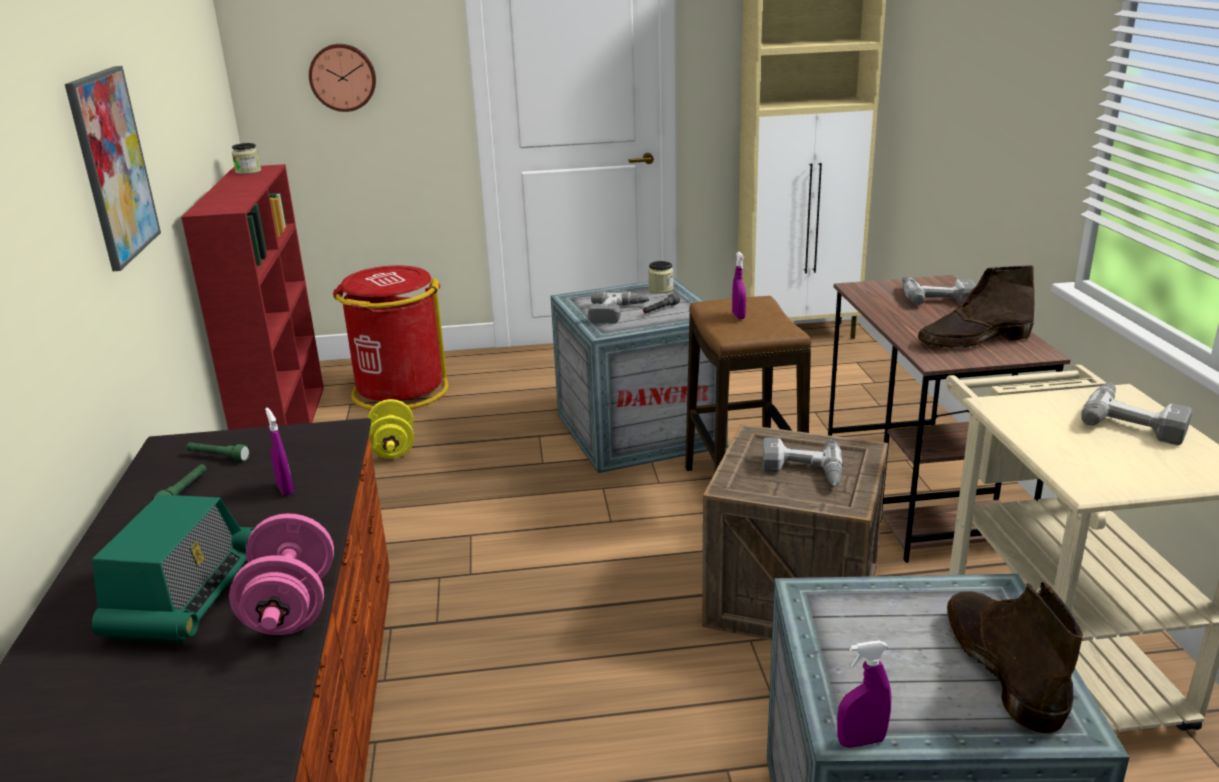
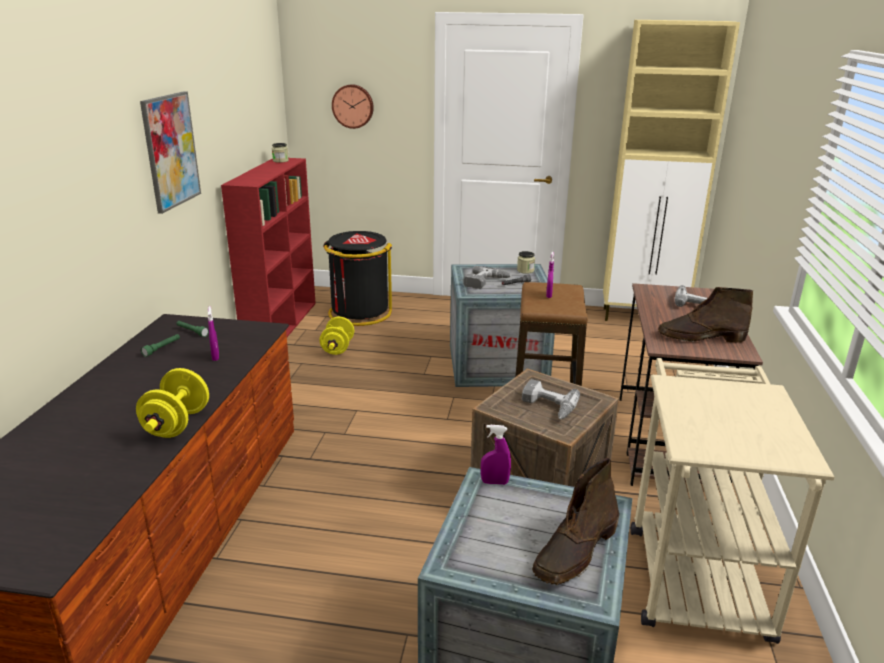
camera: 15 degrees right, 0 degrees up
radio [92,495,254,644] -> none
pink dumbbell [229,513,334,635] -> yellow dumbbell [136,368,209,438]
red trash can [333,265,449,410] -> black trash can [323,231,392,326]
purple spray bottle [837,640,892,748] -> purple spray bottle moved to [481,425,511,485]
brown boot [947,582,1083,734] -> brown boot turned 150 degrees counterclockwise [532,458,619,585]
power drill [1081,382,1192,445] -> none

